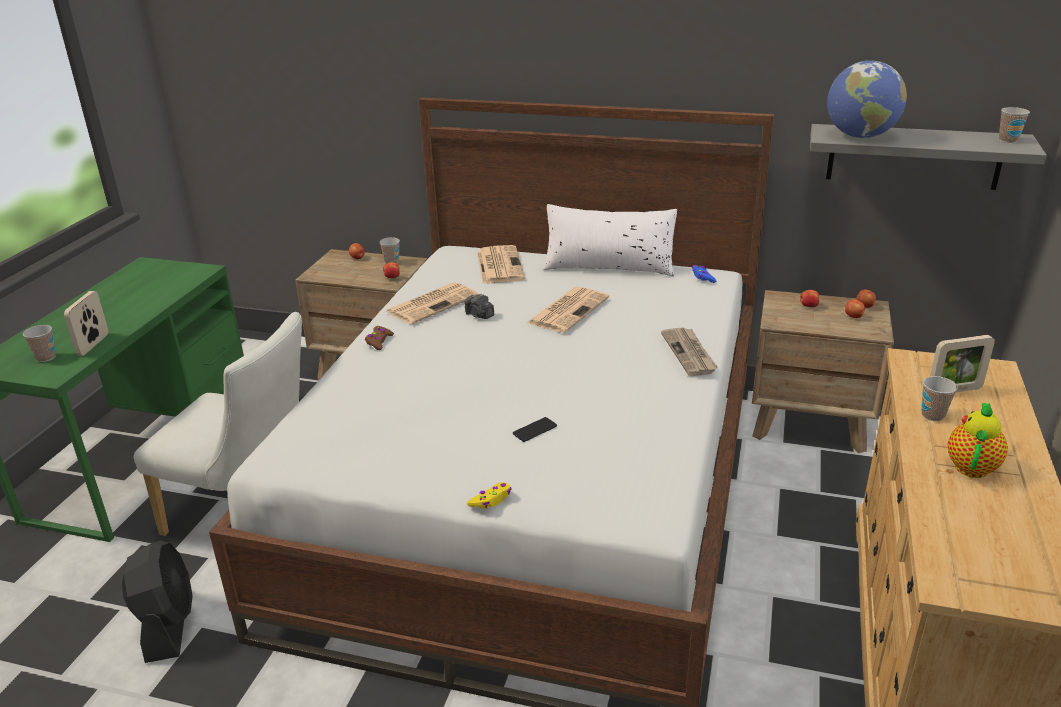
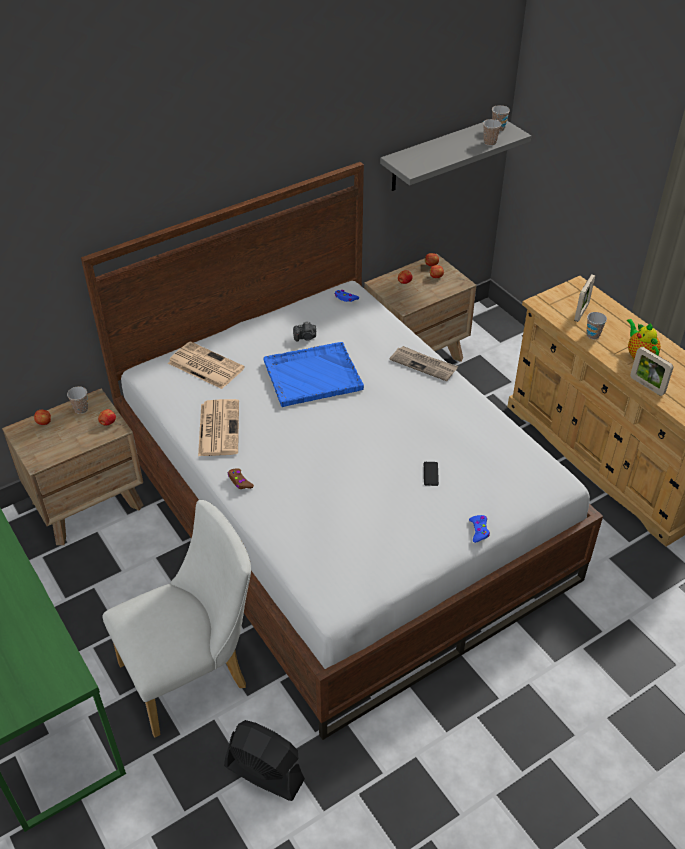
camera: 50 degrees left, 15 degrees up
cup [23,325,56,362] -> cup moved to [483,119,501,146]
picture frame [64,291,108,356] -> picture frame moved to [630,347,673,396]
camera [464,294,494,319] -> camera moved to [293,322,316,342]
yellow game controller [467,482,512,509] -> blue game controller [469,515,490,543]
newspaper [527,287,609,333] -> blue tray [263,342,364,407]
white pillow [543,204,677,276] -> none
globe [827,61,907,138] -> none

